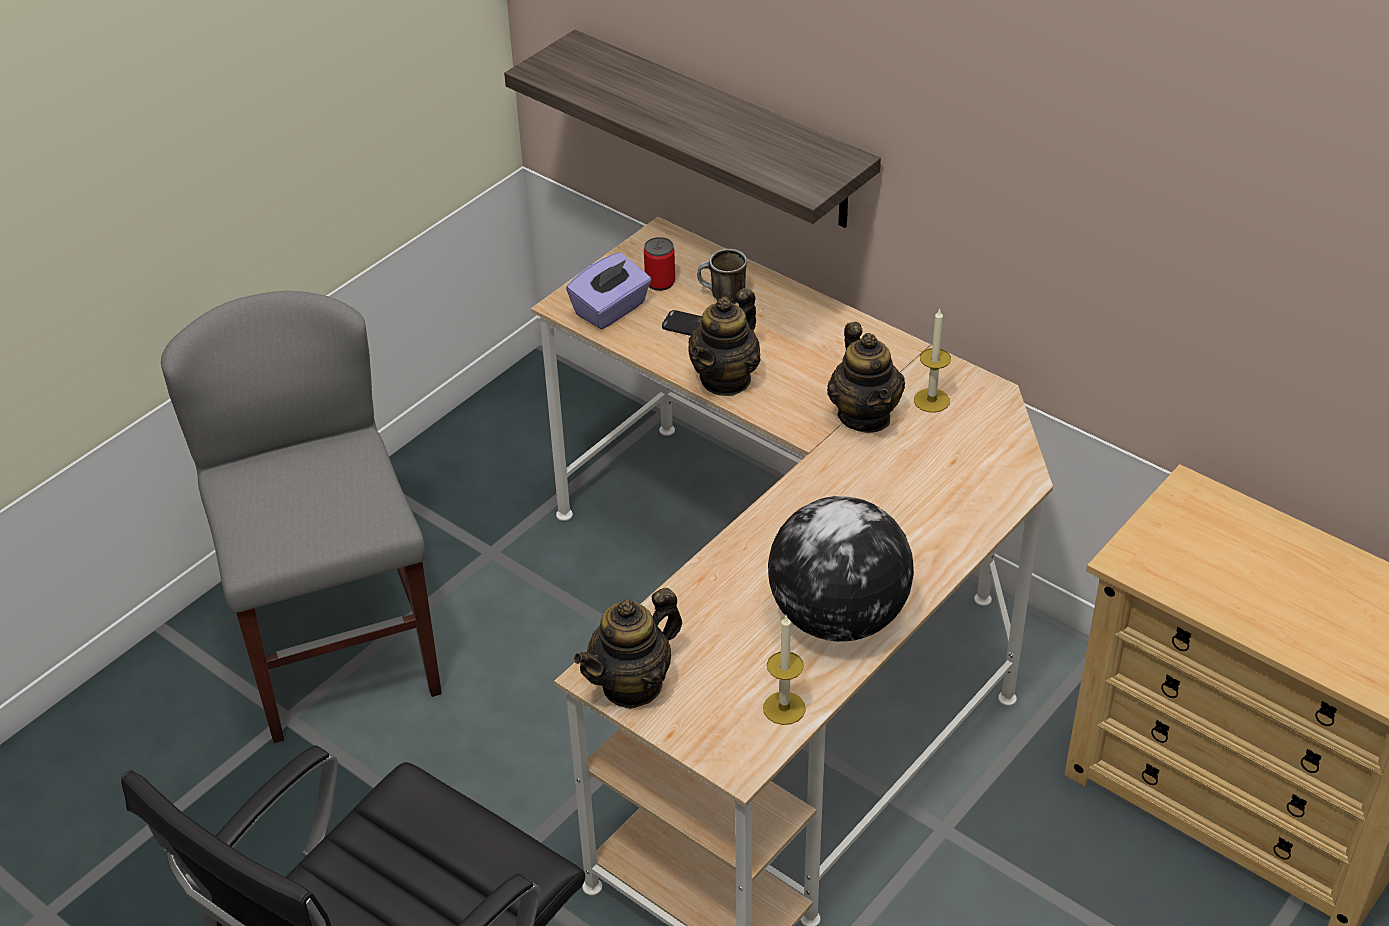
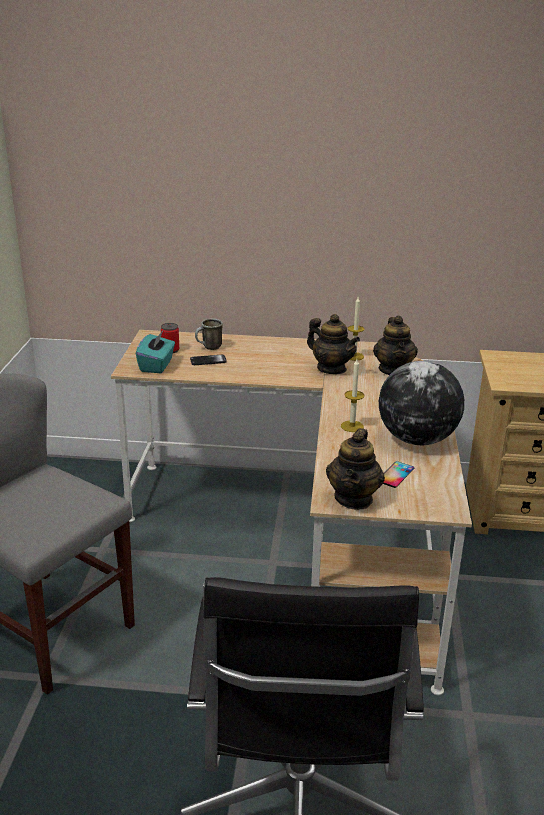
camera: 35 degrees left, 15 degrees down
shelf [504,30,881,228] -> none
purple tissue box [566,253,651,330] -> turquoise tissue box [136,331,175,373]
teapot [688,288,761,396] -> teapot moved to [373,315,418,375]
candle [763,616,806,725] -> candle moved to [341,359,364,432]
none -> phone [383,461,414,488]

